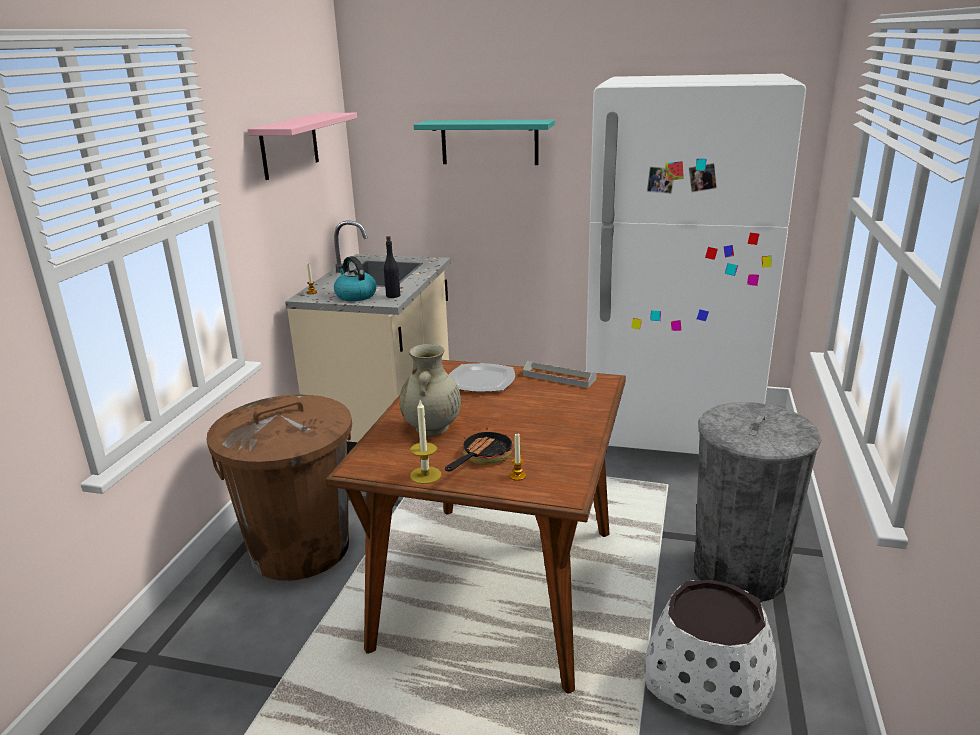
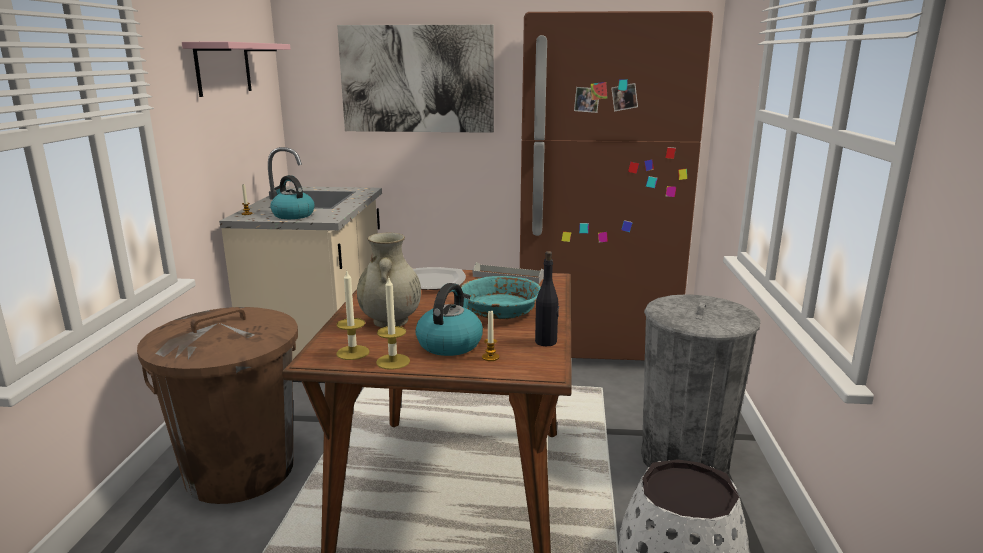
camera: 10 degrees left, 5 degrees down
black bottle [384,236,400,298] -> black bottle moved to [535,251,559,346]
turquoise shelf [414,120,555,165] -> picture [337,25,494,133]
frying pan [445,421,513,471] -> kettle [416,283,483,356]
white fridge [586,74,806,454] -> brown fridge [520,11,713,360]
none -> candle [336,271,370,360]
none -> turquoise bowl [461,276,541,319]

